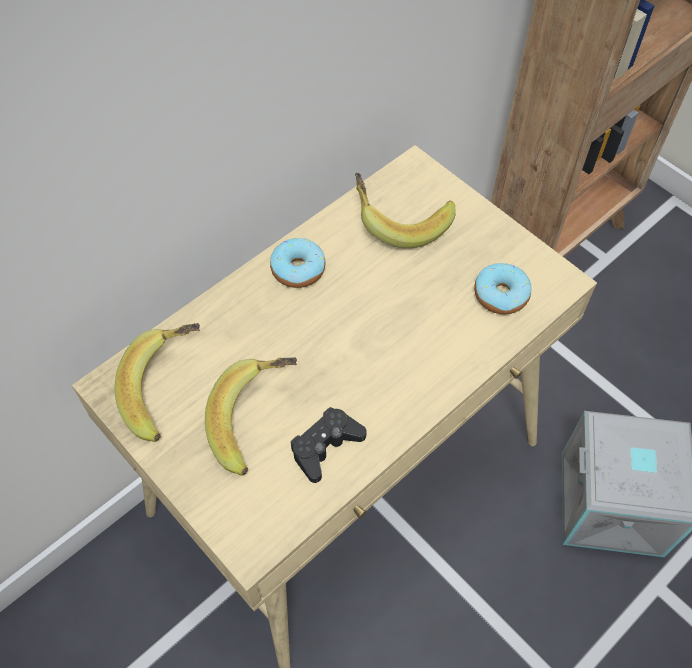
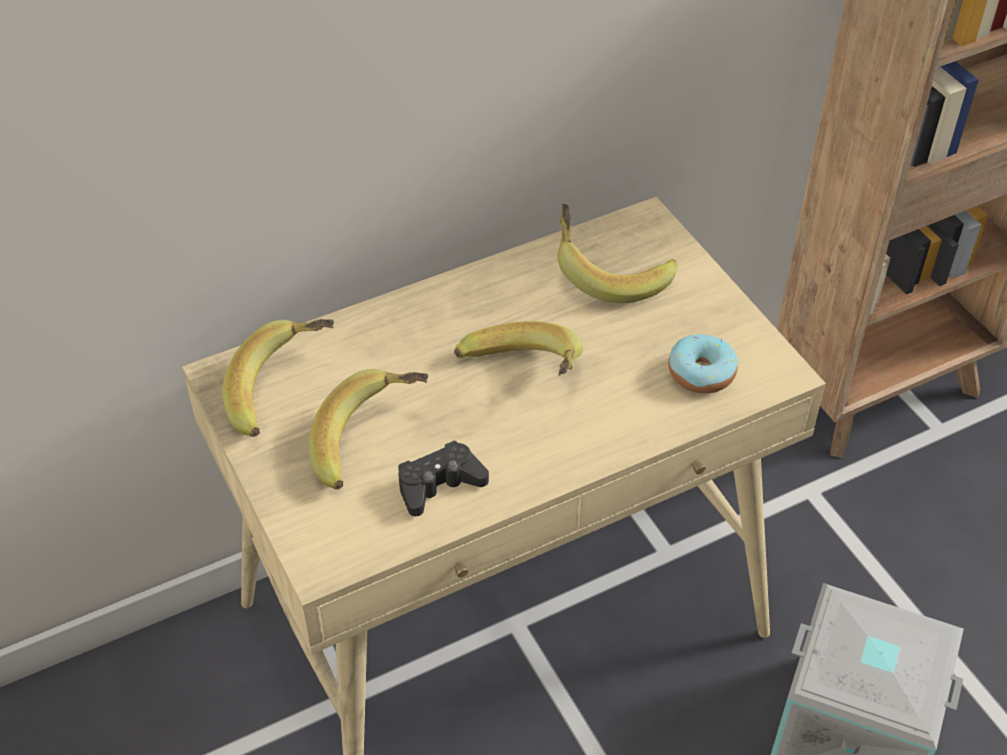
camera: 15 degrees right, 10 degrees down
donut [270,238,325,288] -> none
none -> banana [454,321,583,376]

